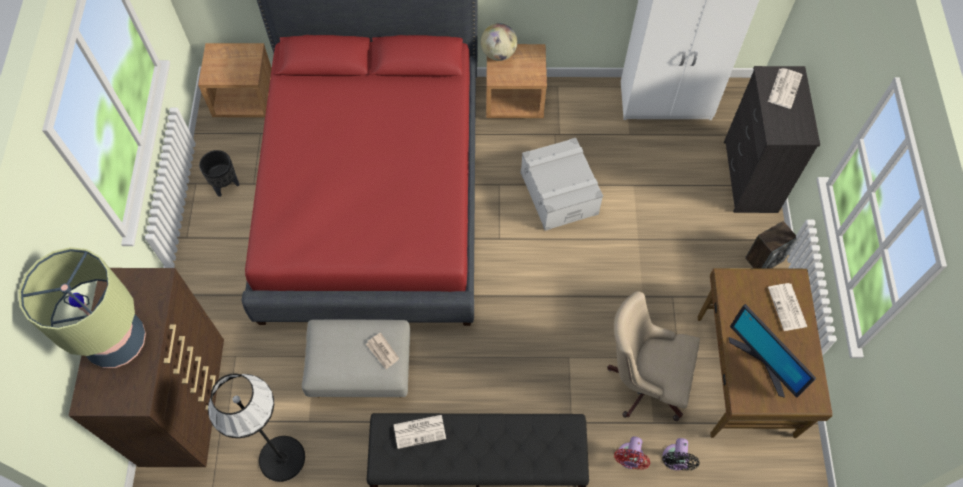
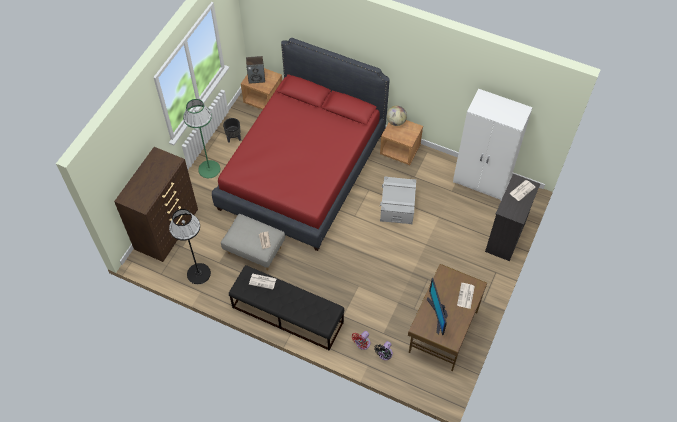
camera: 25 degrees right, 5 degrees down
table lamp [18,247,146,368] -> none
beige office chair [607,291,700,421] -> none
speaker [745,221,797,269] -> speaker moved to [246,56,265,84]
none -> green floor lamp [183,99,220,178]

